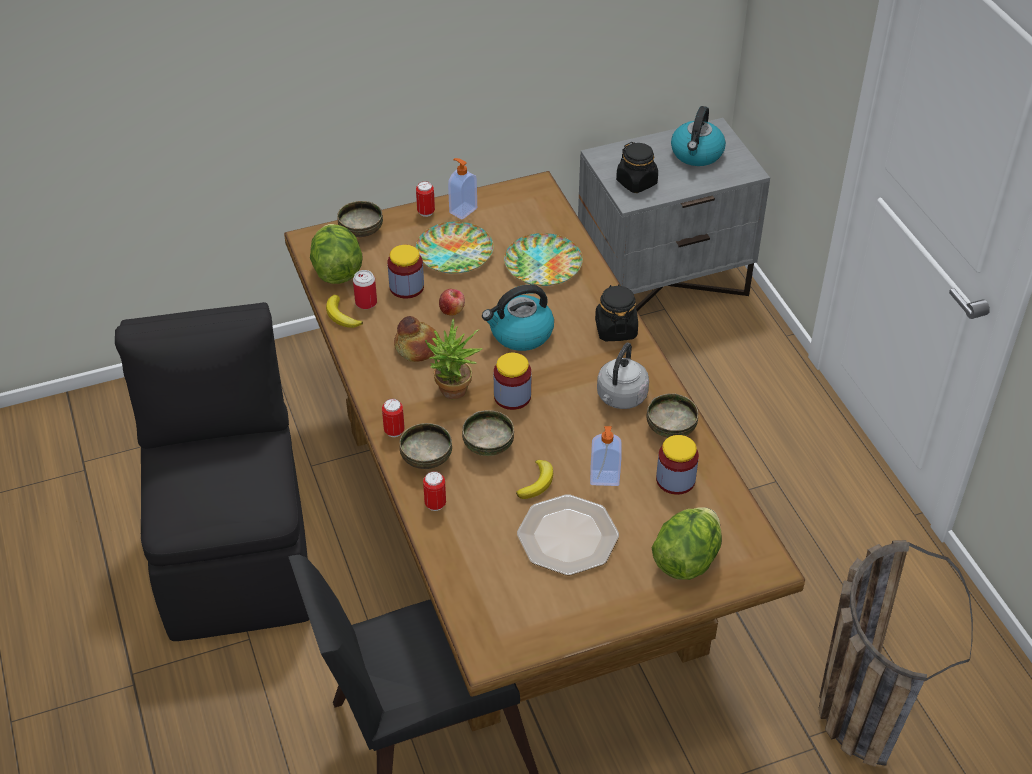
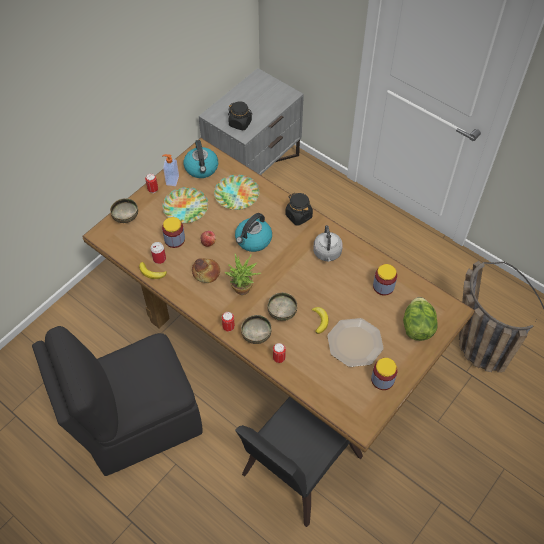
camera: 30 degrees left, 10 degrees up
black chair [115,302,309,641] -> black chair turned 75 degrees counterclockwise [32,326,203,476]
lettuce [310,224,363,284] -> none
jar [494,353,531,410] -> jar moved to [371,358,398,390]
soap dispenser [590,426,622,486] -> none
bowl [646,393,699,438] -> none
kettle [671,106,726,166] -> kettle moved to [184,140,218,178]

